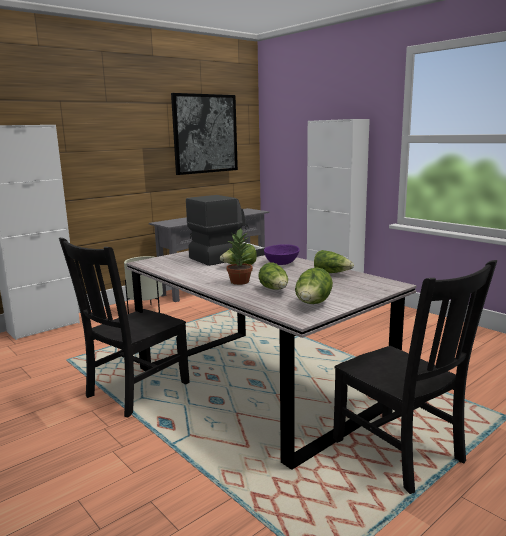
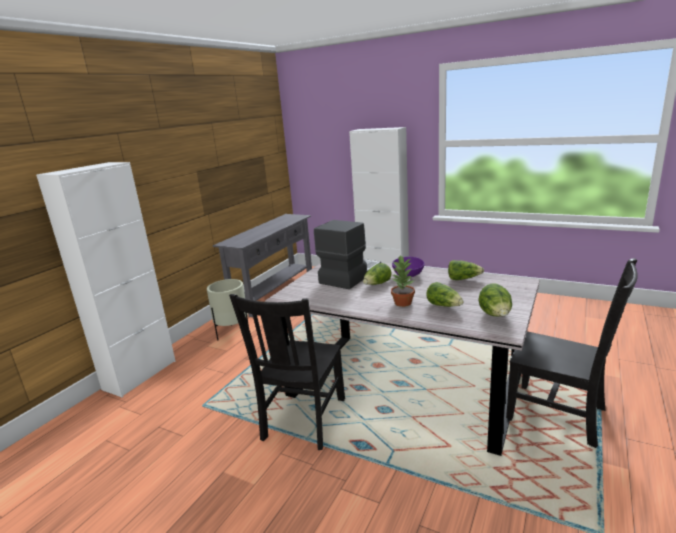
camera: 20 degrees left, 5 degrees up
picture [171,93,238,175] -> none

